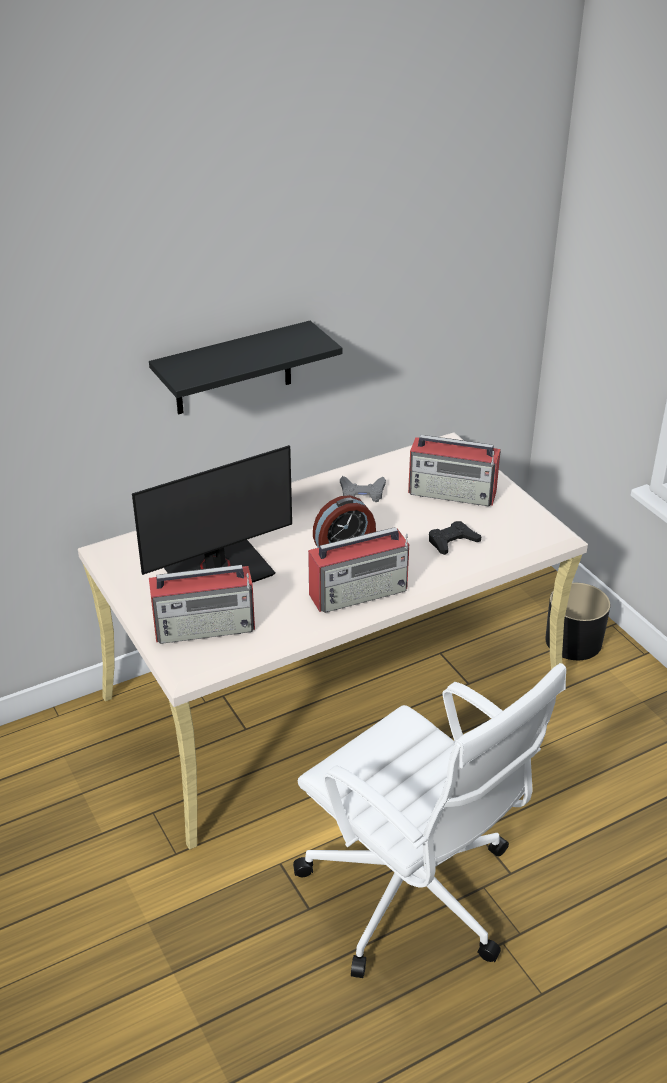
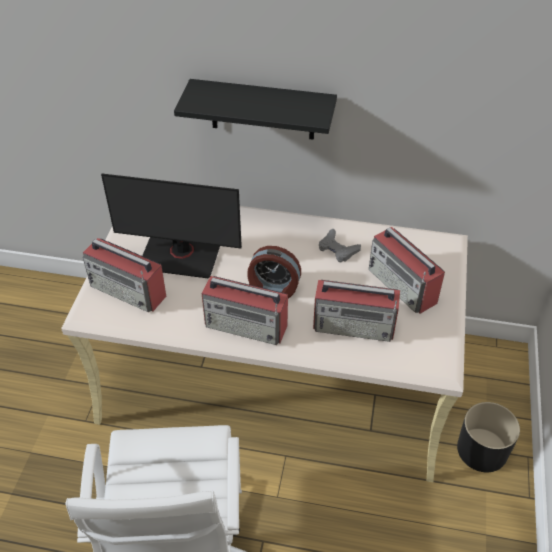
camera: 40 degrees right, 10 degrees up
black game controller [429,521,481,555] -> radio [313,280,400,342]

